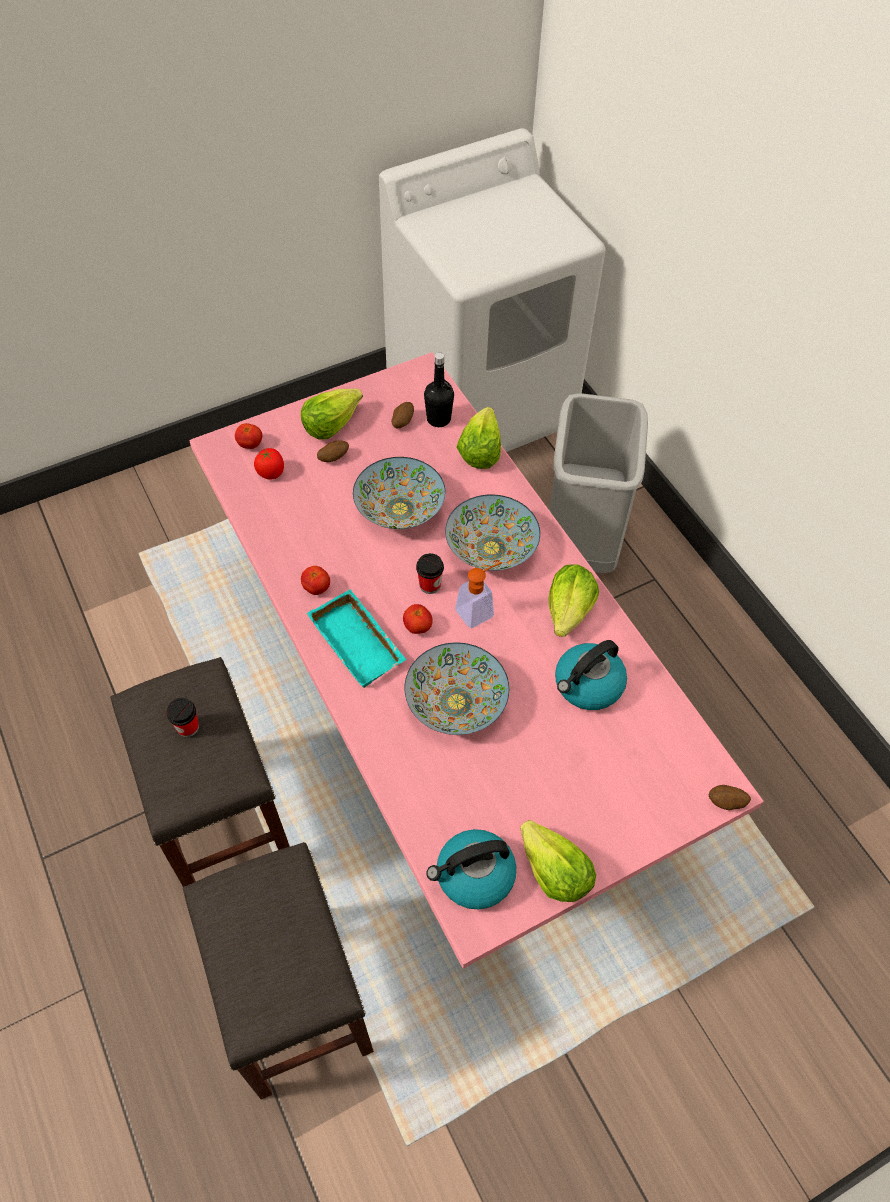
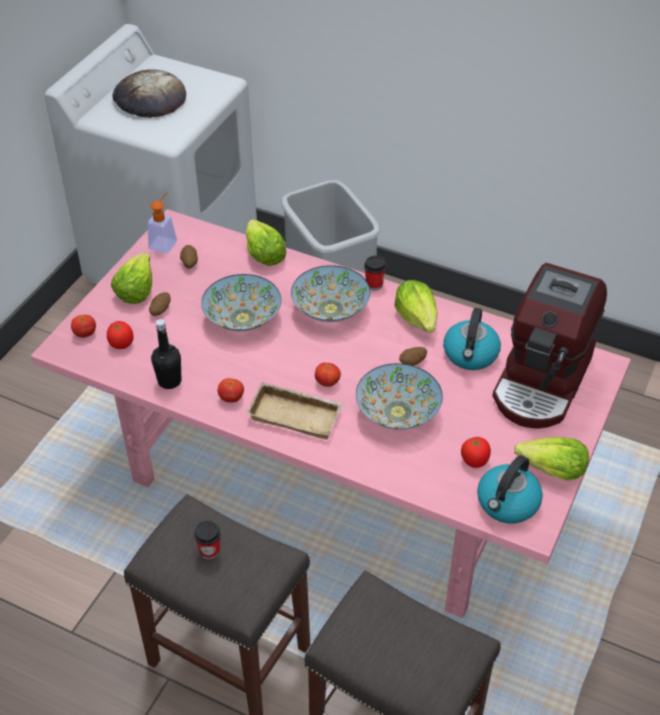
camera: 35 degrees left, 10 degrees down
turquoise tray [307,589,406,688] -> beige tray [246,382,343,439]
cup [416,553,444,594] -> cup moved to [364,255,386,290]
black bottle [424,352,454,427] -> black bottle moved to [151,319,181,389]
soap dispenser [455,562,502,628] -> soap dispenser moved to [148,192,177,253]
potato [709,785,751,810] -> potato moved to [399,347,427,365]
none -> bread [113,69,186,118]
none -> tomato [461,437,491,468]
none -> coffee machine [492,263,607,429]

